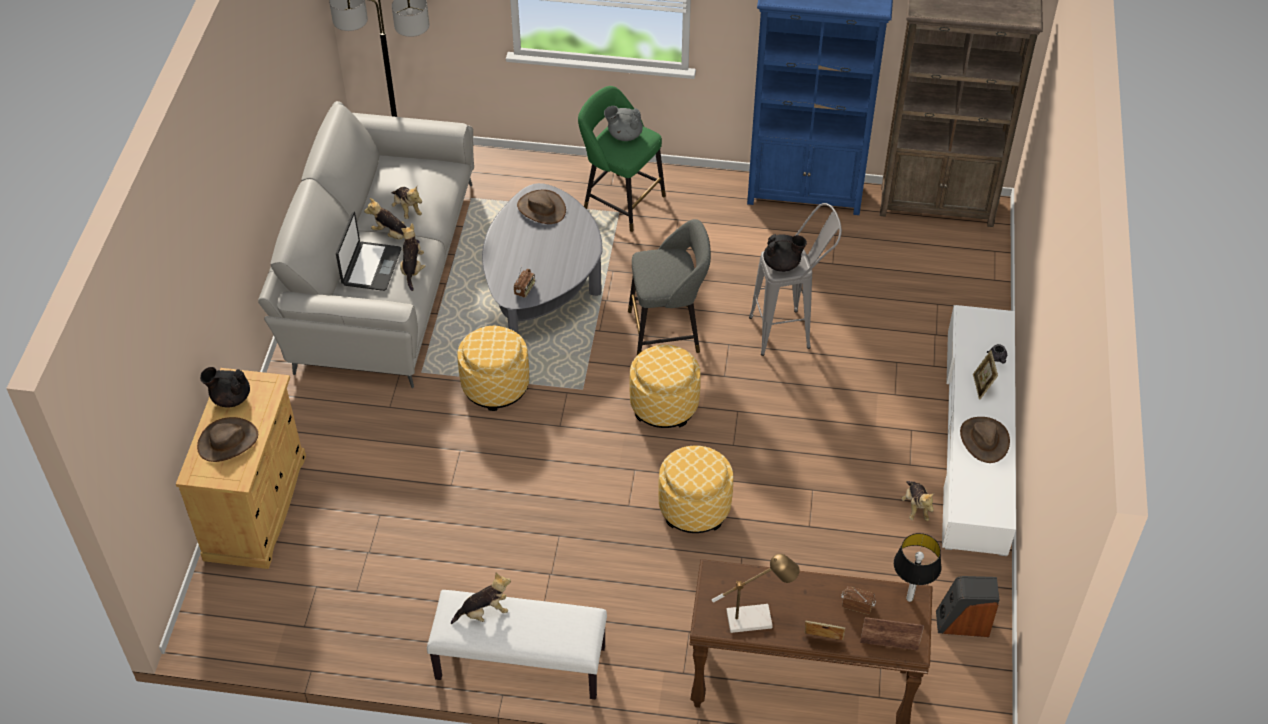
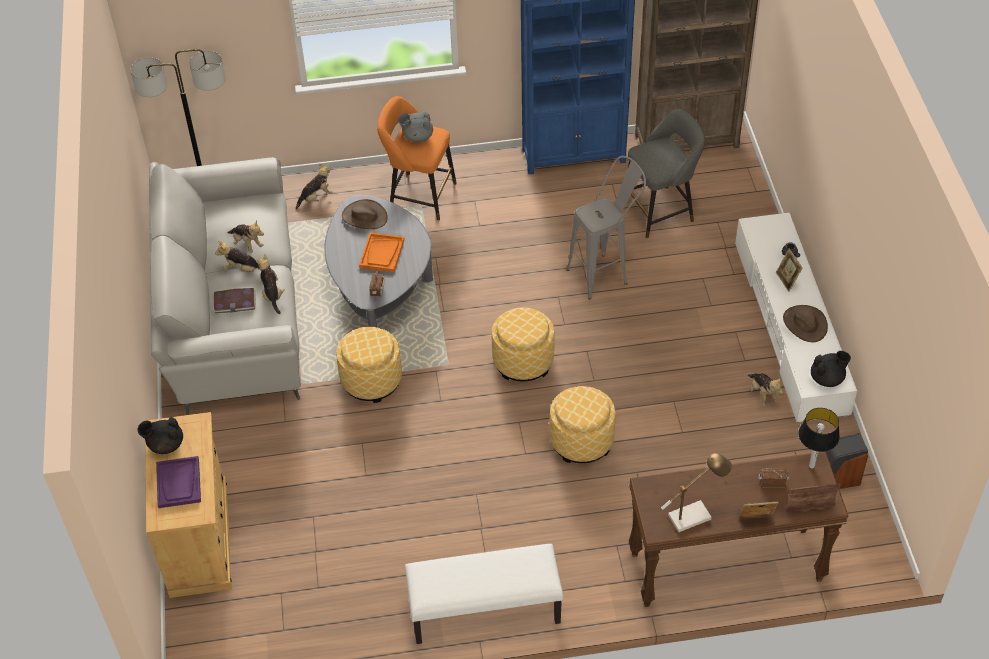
camera: 15 degrees left, 0 degrees up
brown hat [197,417,258,462] -> purple tray [156,456,201,508]
laptop [336,212,401,291] -> book [213,288,256,313]
plush toy [451,572,511,624] -> plush toy moved to [296,164,333,209]
green stool [578,86,666,232] -> orange stool [377,96,457,220]
grey stool [628,219,711,355] -> grey stool moved to [628,109,705,238]
black teapot [764,234,807,272] -> black teapot moved to [811,351,851,387]
none -> orange tray [359,232,405,272]

